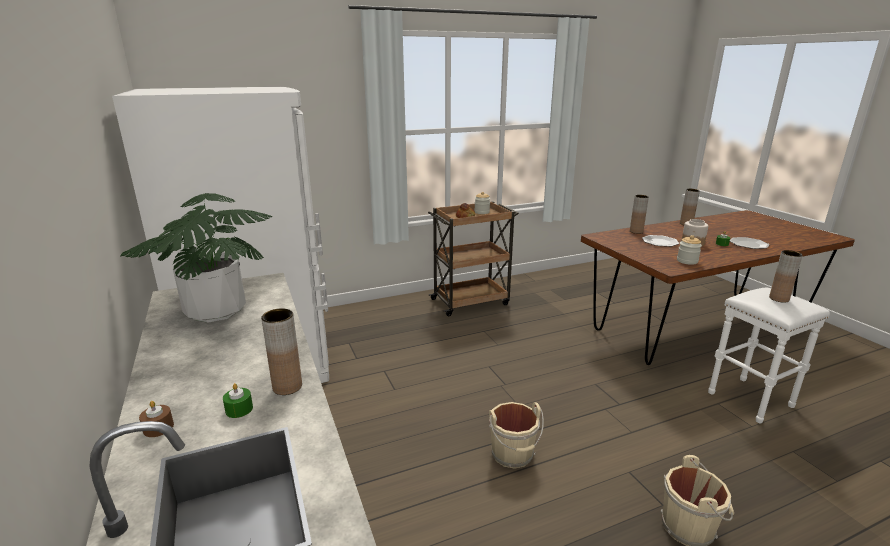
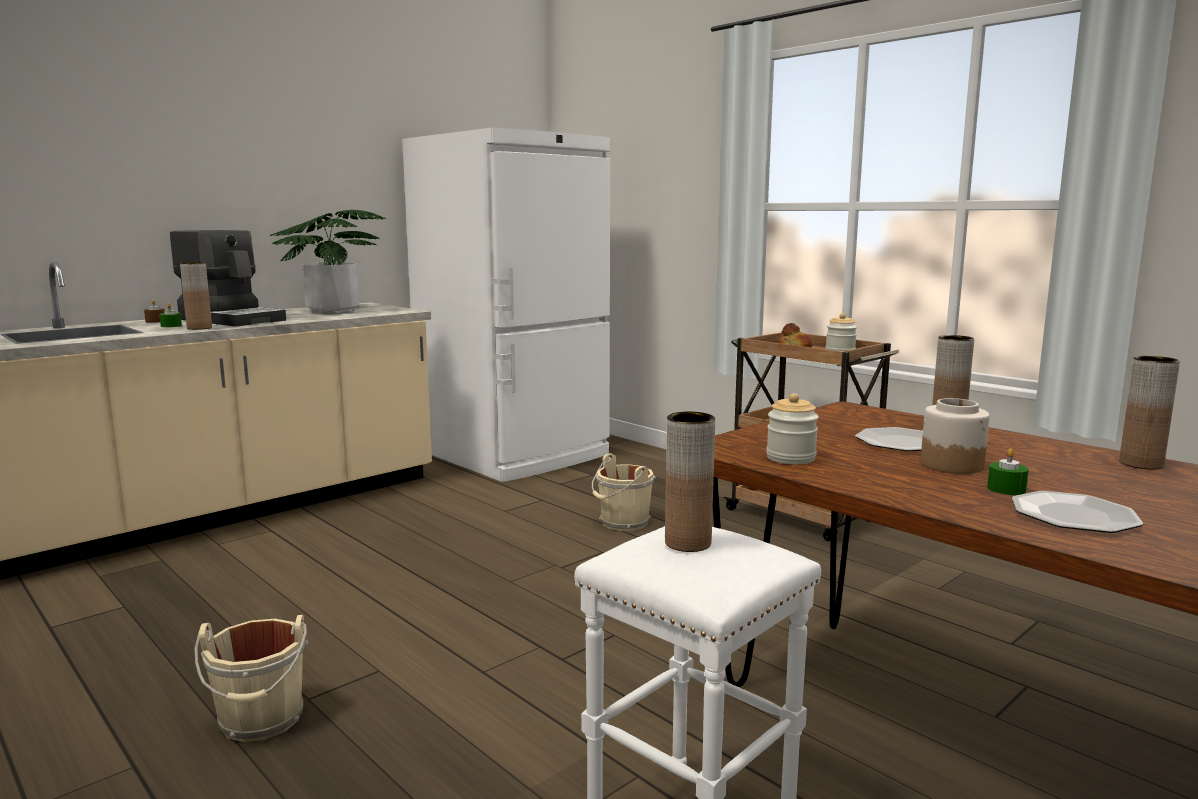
camera: 70 degrees right, 10 degrees down
beige bucket [489,402,544,469] -> beige bucket moved to [592,453,656,531]
none -> coffee machine [170,230,286,327]

